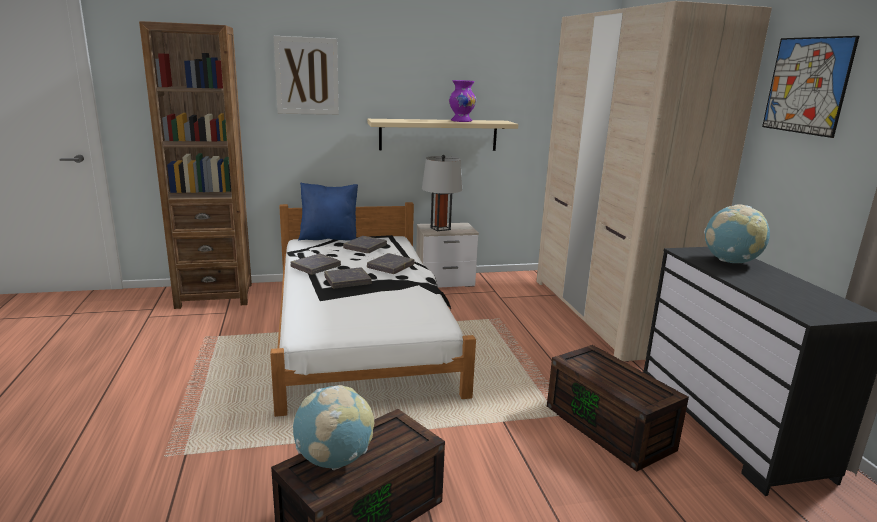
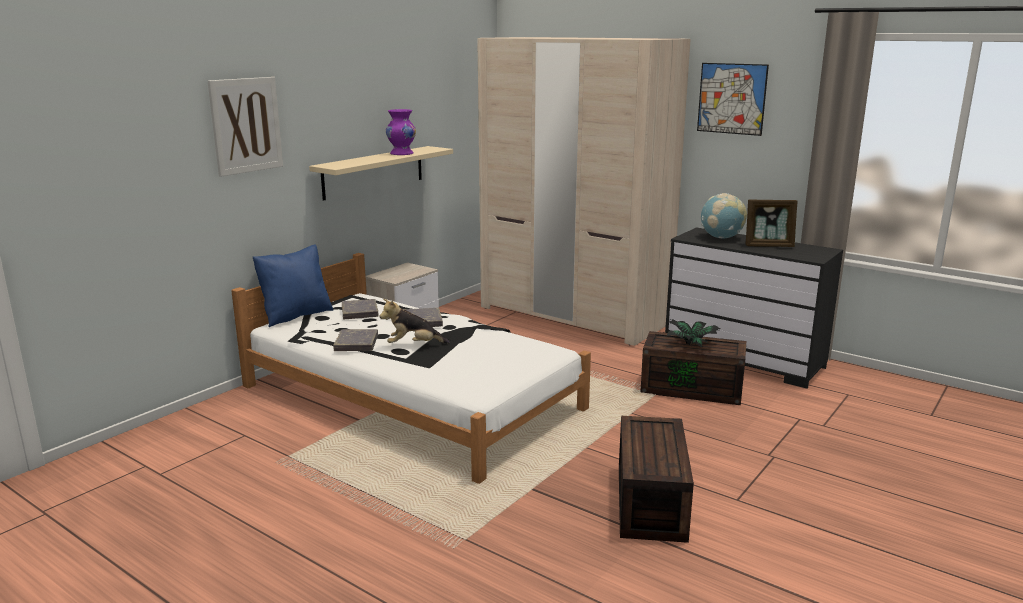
camera: 40 degrees left, 0 degrees up
brown bookcase [139,21,252,309] -> none
globe [293,385,374,470] -> none
grey book [324,267,372,288] -> plush toy [380,299,450,344]
grey table lamp [422,155,462,231] -> none
none -> potted plant [666,319,720,348]
none -> picture frame [745,199,798,247]

